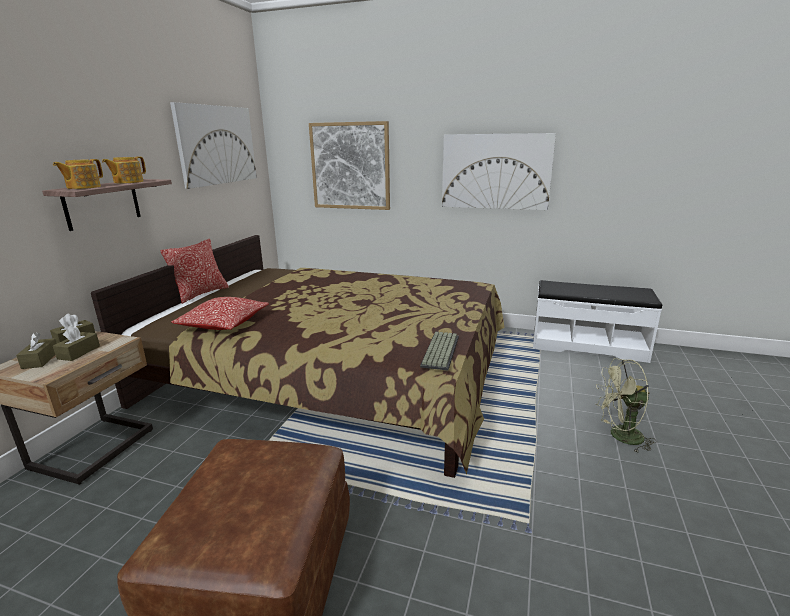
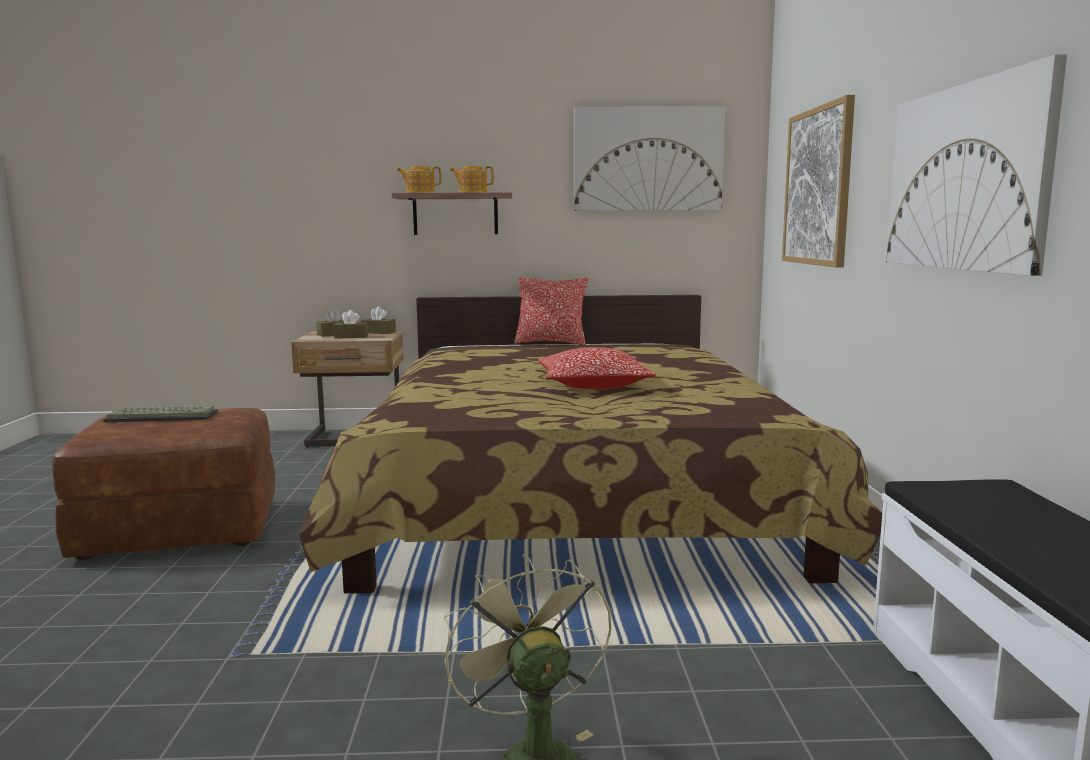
camera: 70 degrees right, 10 degrees down
pillow [171,297,269,330] -> pillow moved to [538,347,656,389]
keyboard [420,332,459,371] -> keyboard moved to [103,406,218,422]

